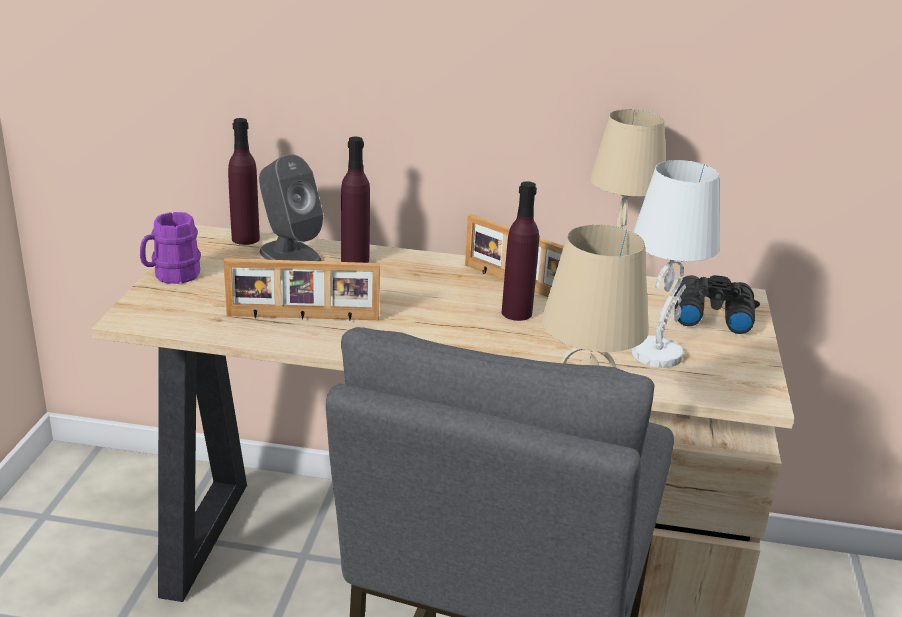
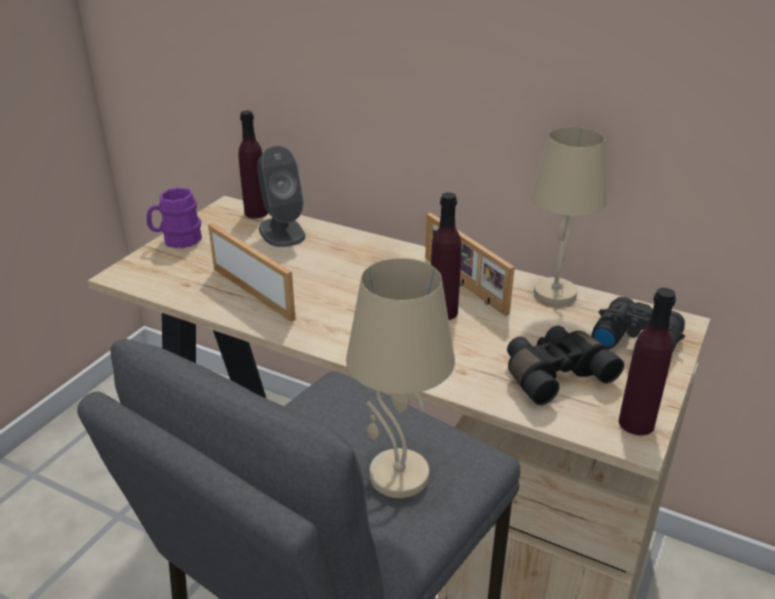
camera: 20 degrees right, 5 degrees up
picture frame [223,258,380,321] -> picture frame turned 150 degrees counterclockwise [208,223,296,322]
purple bottle [341,137,370,263] -> purple bottle moved to [619,288,676,435]
white table lamp [632,160,720,368] -> black binoculars [507,325,624,405]

